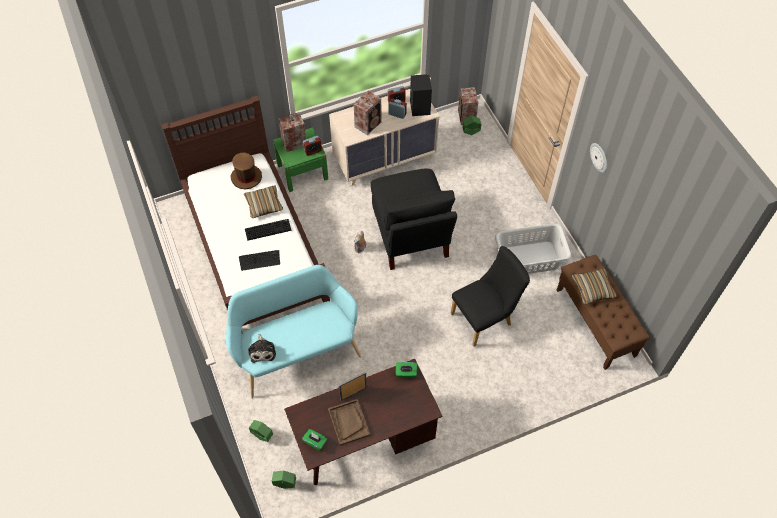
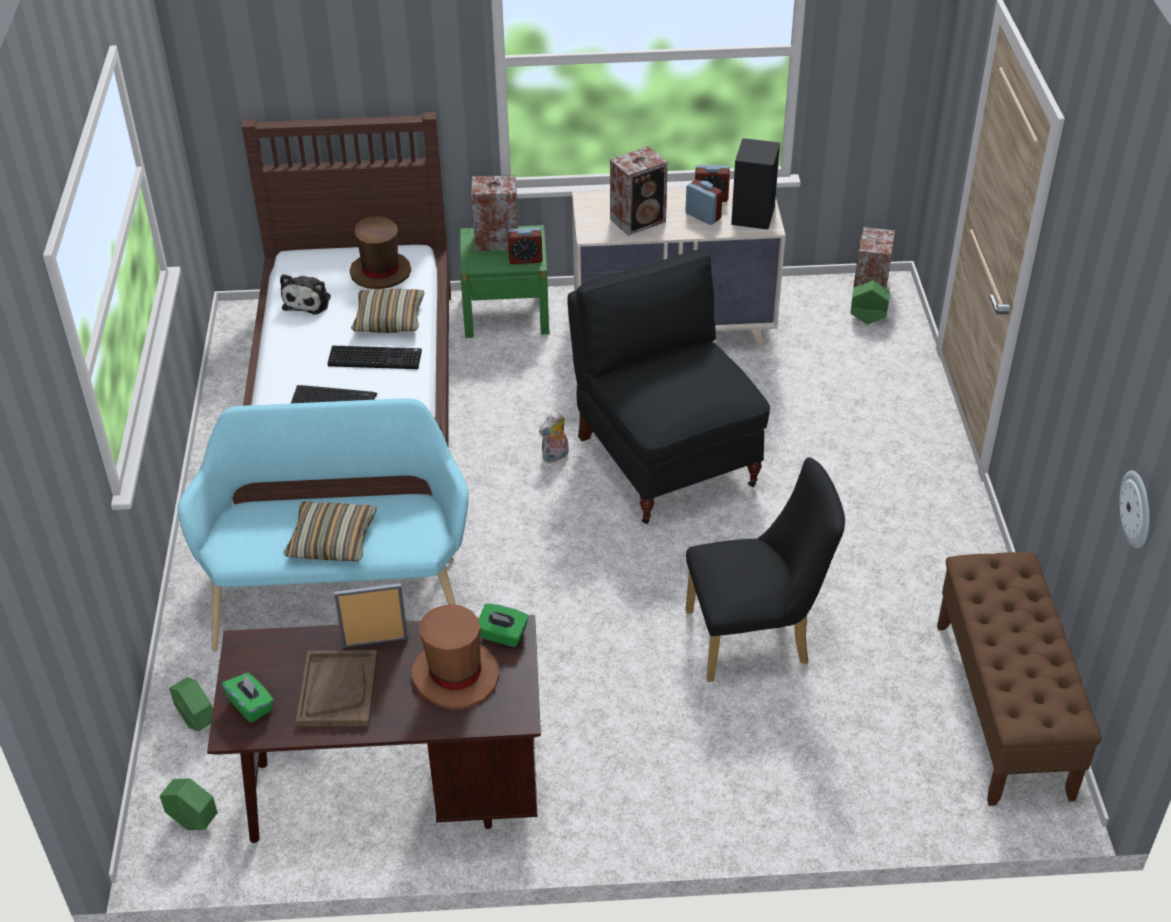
camera: 20 degrees right, 15 degrees down
plush toy [248,334,276,363] -> plush toy moved to [280,274,331,315]
black chair [371,169,457,270] -> black chair turned 150 degrees clockwise [567,250,770,524]
grey laundry basket [495,224,571,274] -> none
pillow [572,268,617,304] -> pillow moved to [284,501,377,561]
wall clock [590,143,607,173] -> wall clock moved to [1119,470,1150,548]
none -> brown hat [412,604,500,710]

